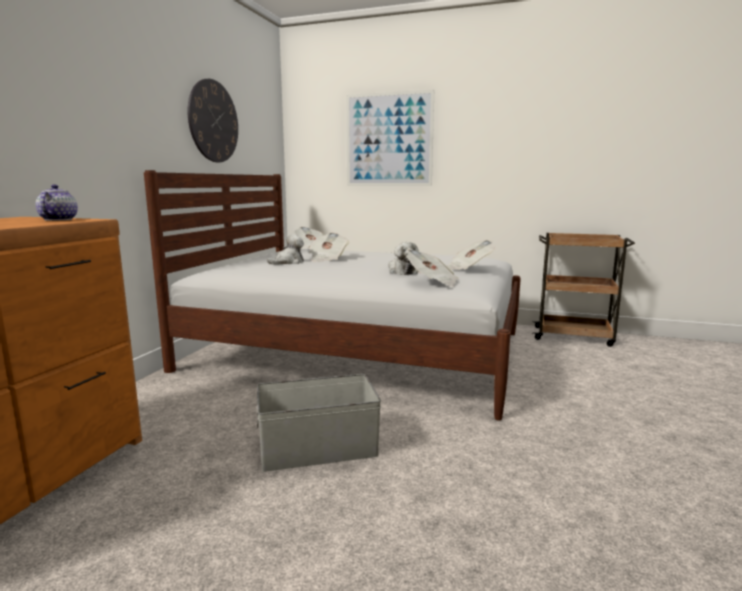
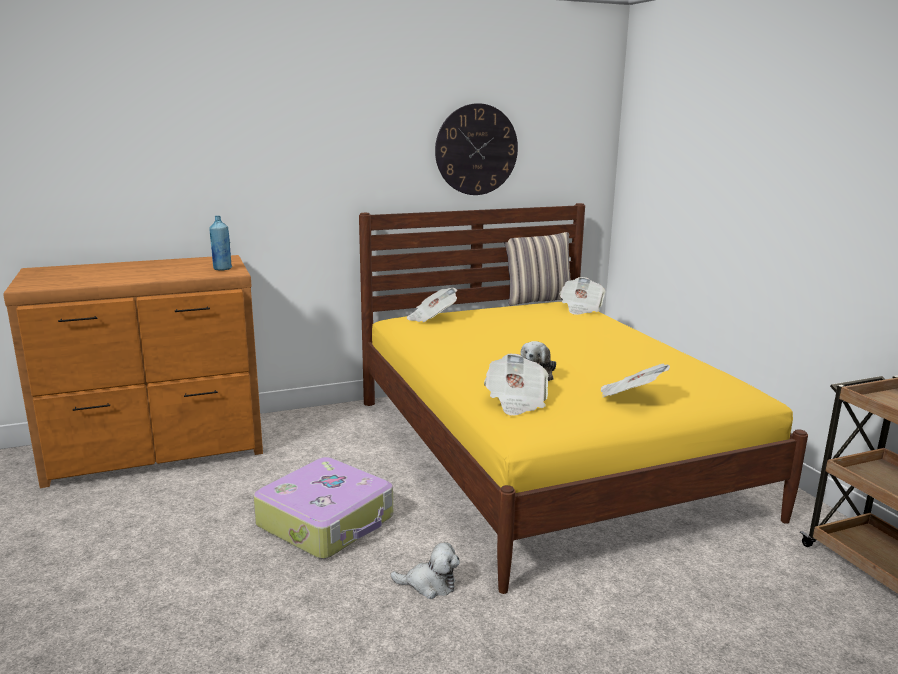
camera: 50 degrees right, 5 degrees up
teapot [36,184,78,221] -> blue bottle [209,216,232,271]
white bed [144,170,521,420] -> yellow bed [359,203,808,594]
grey storage box [257,374,381,472] -> suitcase [253,457,393,559]
plush toy [267,234,304,264] -> plush toy moved to [390,542,460,599]
newspaper [309,233,349,262] -> newspaper moved to [407,288,458,322]
picture [346,89,434,186] -> none
none -> pillow [504,232,571,306]

